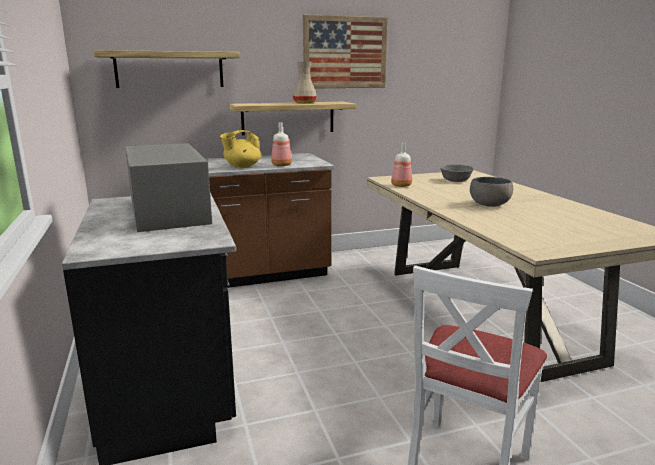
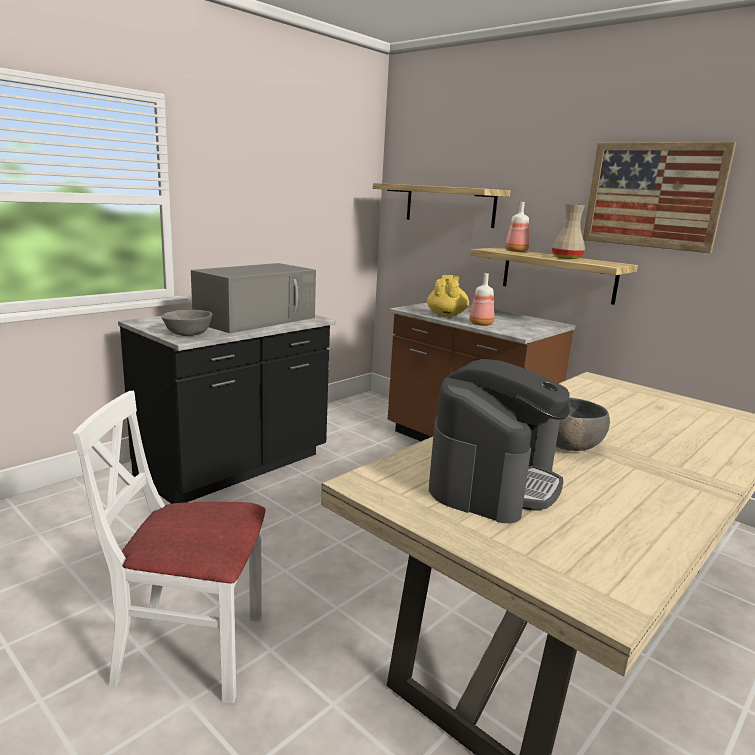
camera: 60 degrees right, 0 degrees up
yellow teapot [220,130,261,168] -> yellow teapot turned 75 degrees clockwise [427,275,469,317]
bottle [391,143,412,187] -> bottle moved to [505,202,529,252]
grey bowl [440,164,474,182] -> grey bowl moved to [161,310,212,336]
none -> coffee machine [429,359,570,523]

